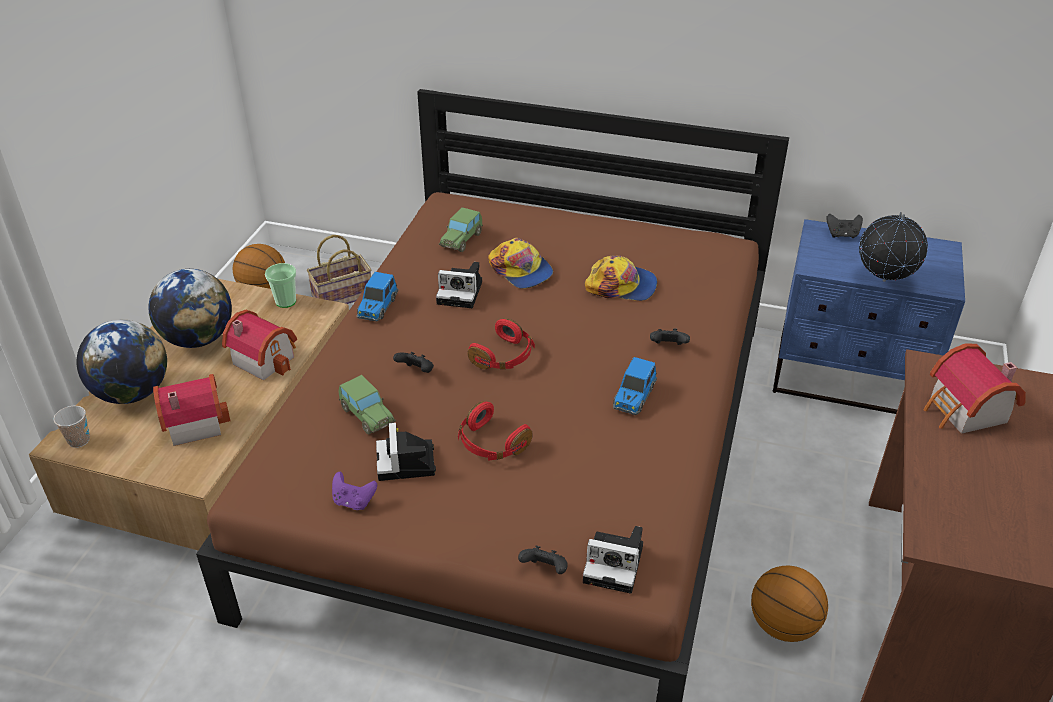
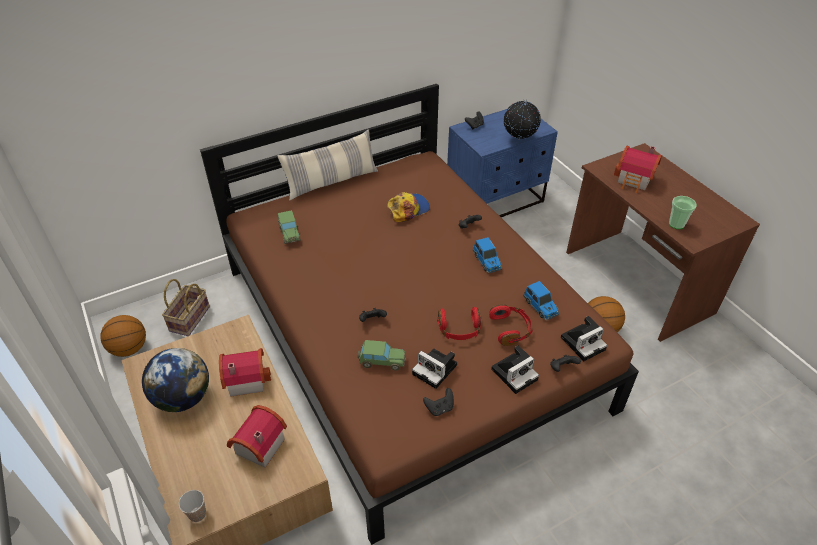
camera: 45 degrees left, 5 degrees up
globe [77,320,167,404] -> none
cup [265,263,296,308] -> cup moved to [669,196,697,229]
purple game controller [332,472,377,510] -> black game controller [423,388,454,416]
toy car [357,272,398,321] -> toy car moved to [523,281,559,320]
camera [436,262,482,308] -> camera moved to [491,345,539,394]
red headphones [467,319,535,369] -> red headphones moved to [489,304,533,346]
cap [488,238,553,289] -> none
none -> pillow [277,129,378,200]

